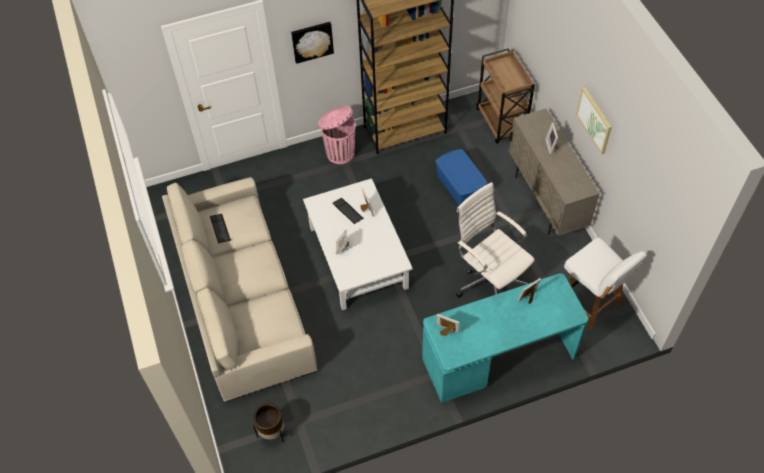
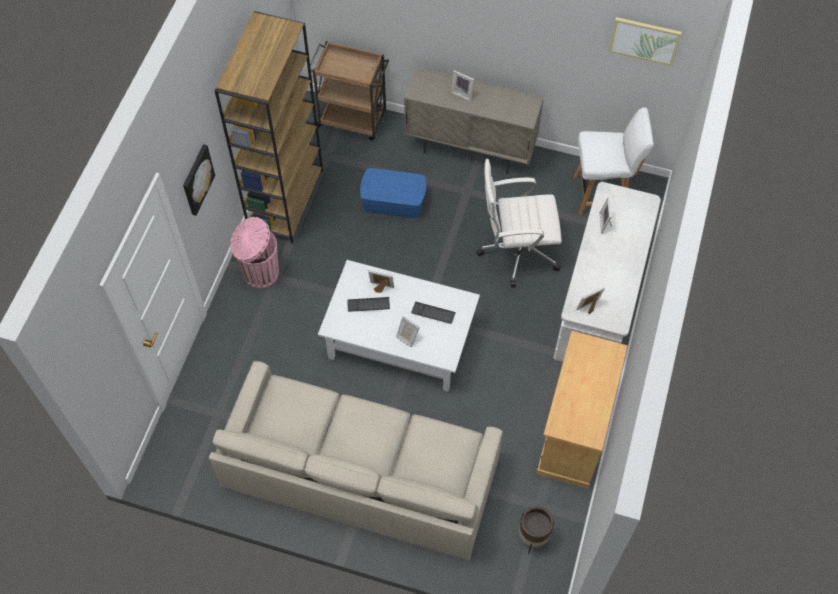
camera: 55 degrees left, 5 degrees up
keyboard [210,214,231,243] -> keyboard moved to [411,302,456,324]
turquoise desk [422,273,589,403] -> white desk [554,182,661,362]
picture [576,87,612,154] -> picture moved to [609,17,682,66]
none -> beige cabinet [536,331,628,489]

